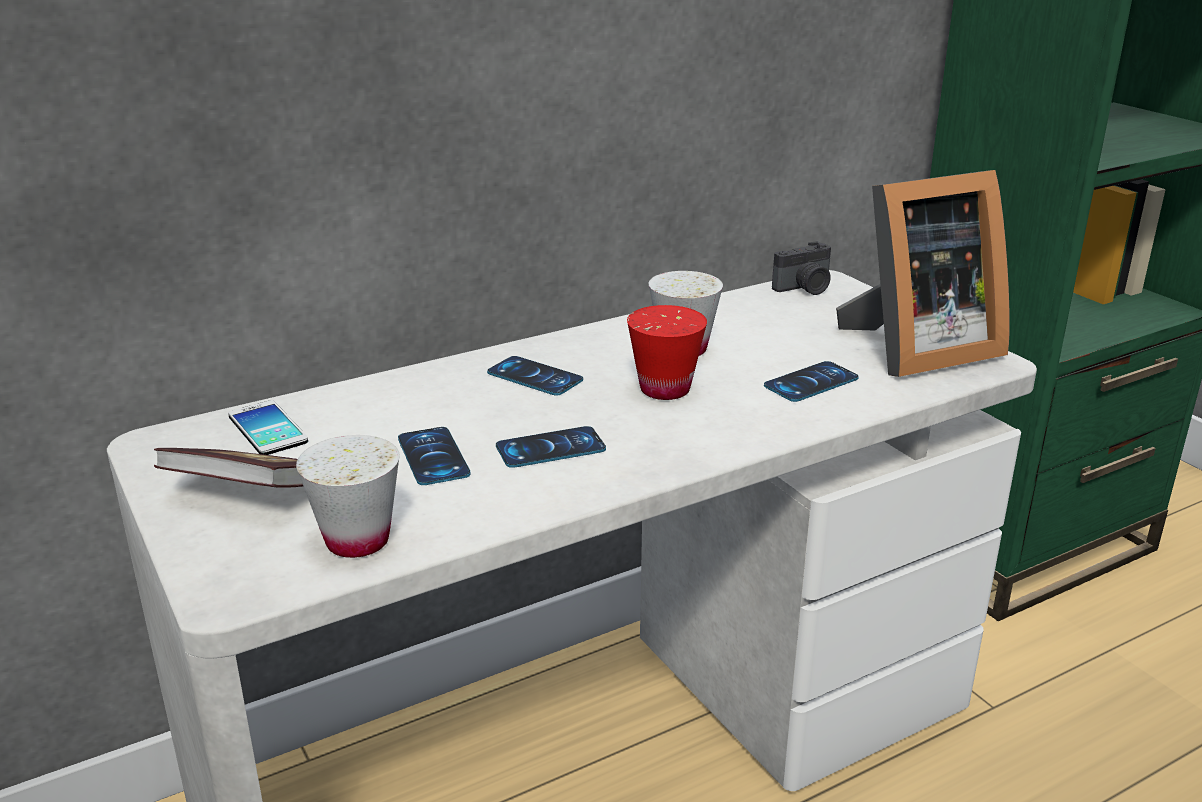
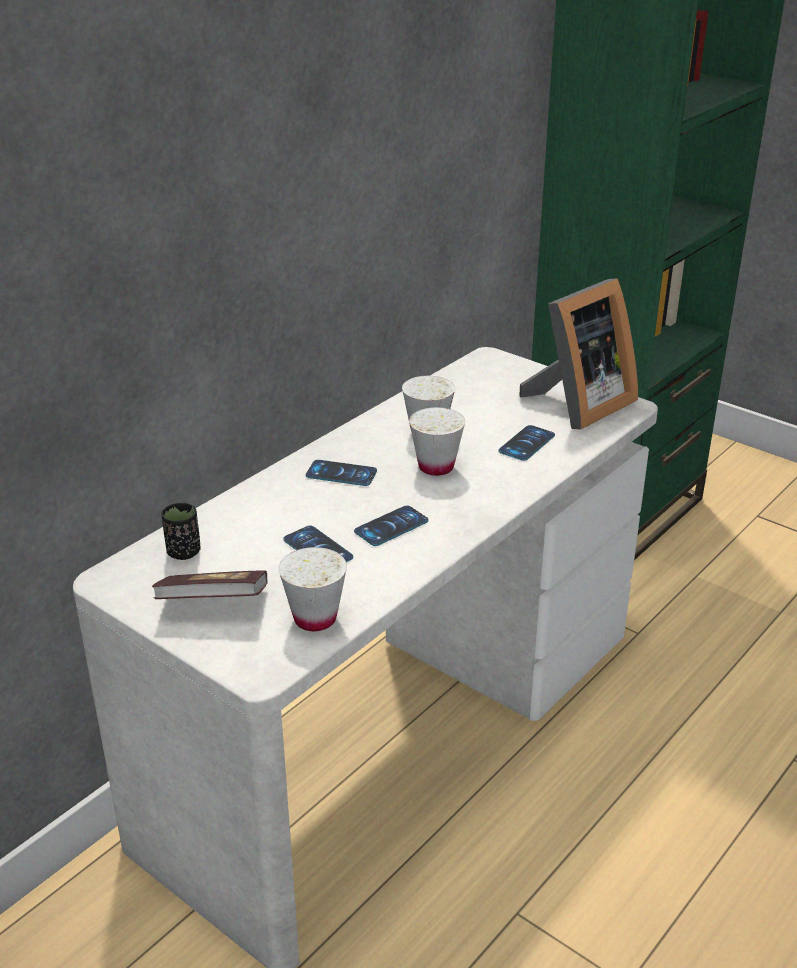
camera: 20 degrees left, 5 degrees up
phone [228,400,308,455] -> black cup [161,503,201,560]
red cup [627,305,707,400] -> white cup [409,407,465,476]
camera [772,241,831,295] -> none

